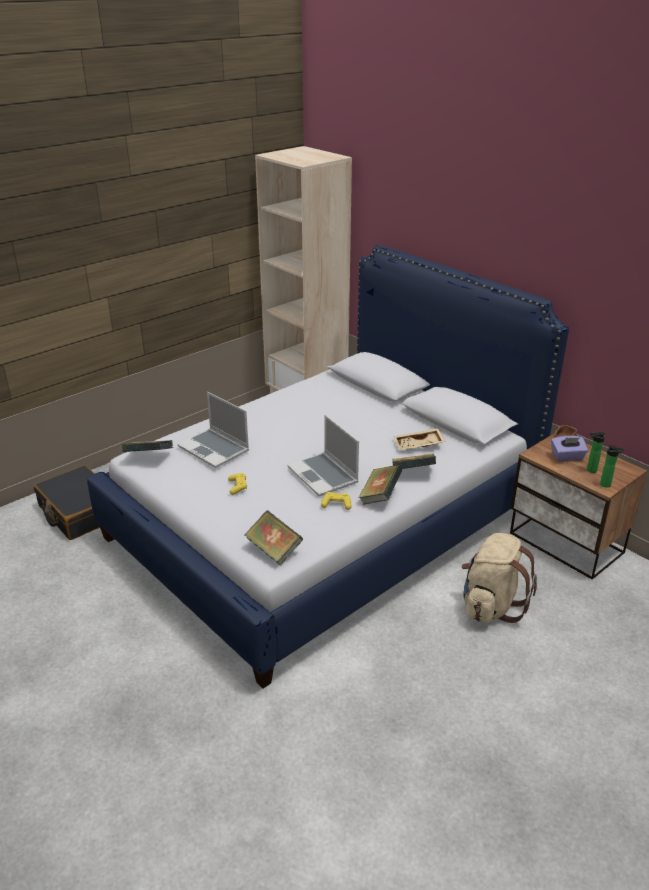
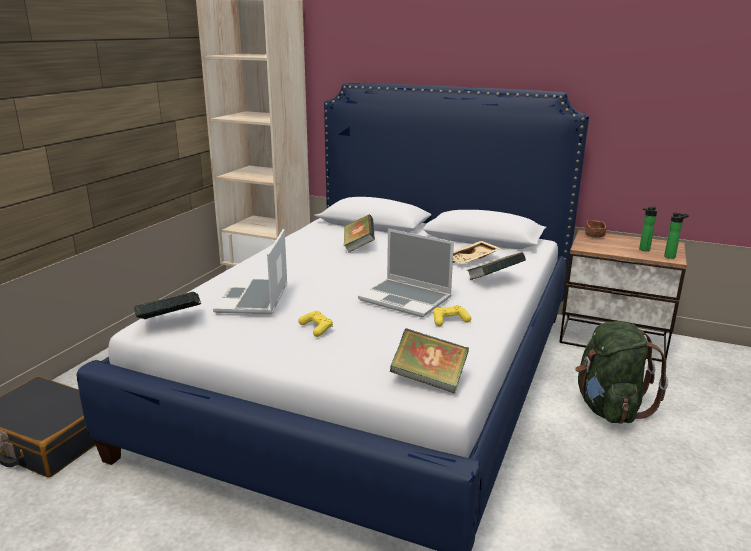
camera: 25 degrees left, 10 degrees down
laptop [178,392,249,468] -> laptop turned 75 degrees clockwise [213,229,288,314]
book [359,465,402,505] -> book moved to [344,215,375,253]
beige backpack [462,533,537,623] -> green backpack [575,321,668,424]
purple tissue box [551,436,588,461] -> none

